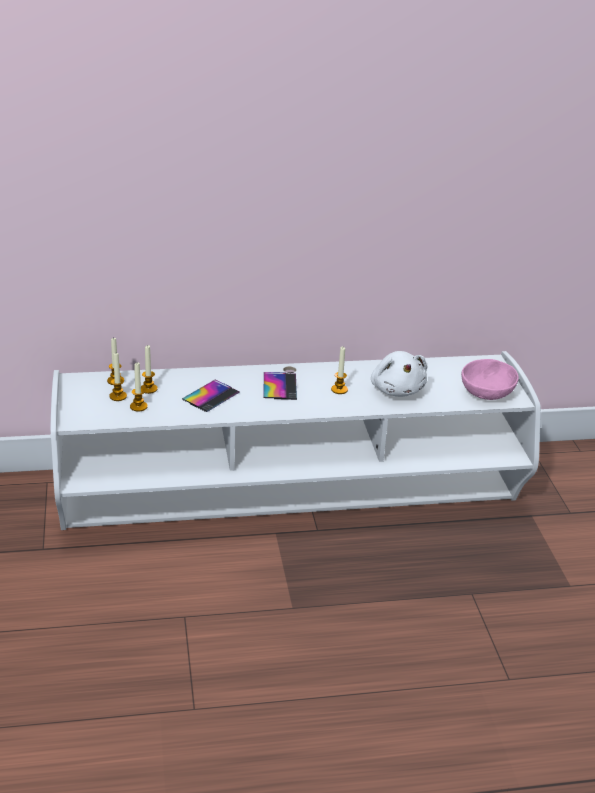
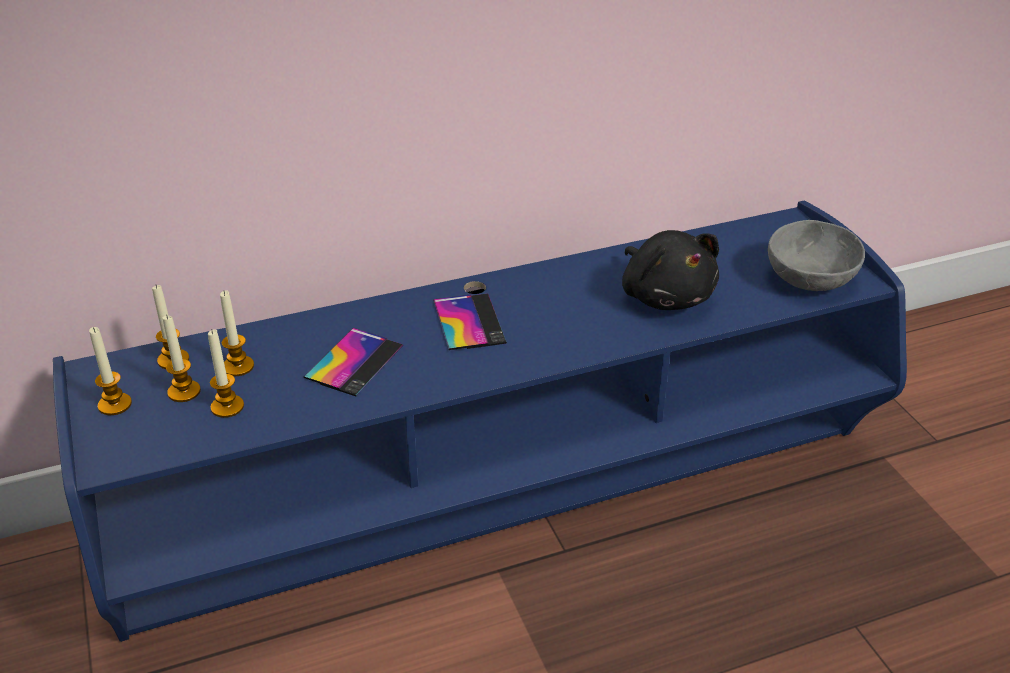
camera: 10 degrees left, 5 degrees up
white tv stand [50,351,541,530] -> blue tv stand [53,201,907,642]
candle [331,347,348,394] -> candle moved to [89,327,132,415]
white plush toy [371,351,427,397] -> black plush toy [622,230,719,310]
pink bowl [461,359,519,400] -> grey bowl [768,220,865,291]

